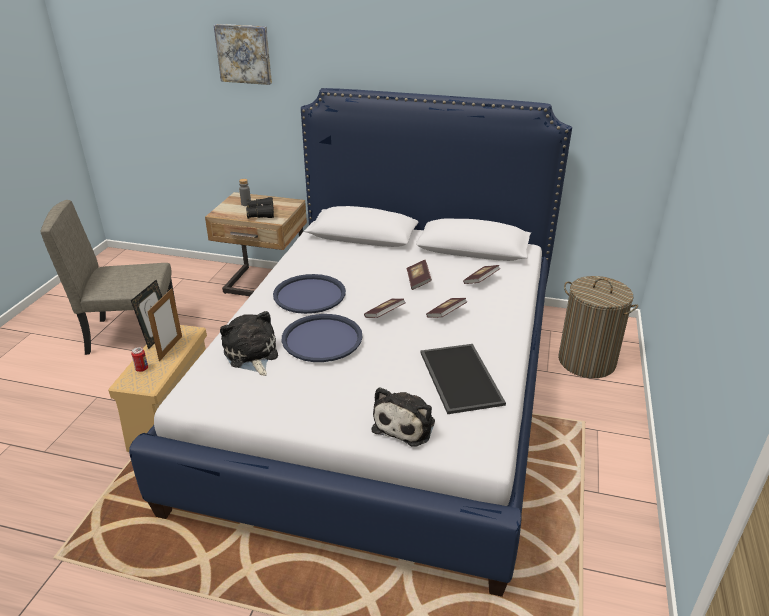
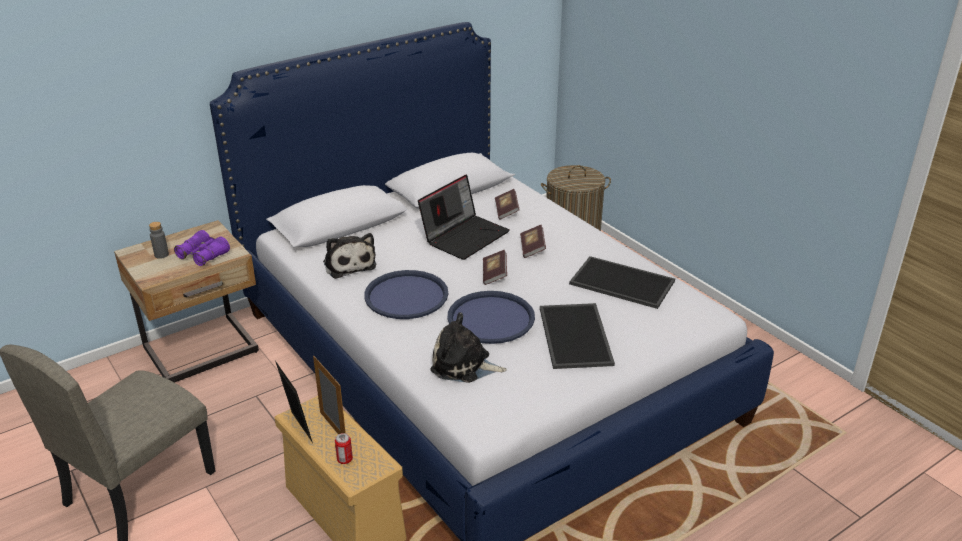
camera: 50 degrees left, 0 degrees up
picture [214,24,272,85] -> none
black binoculars [246,197,274,219] -> purple binoculars [174,230,230,266]
plush toy [371,387,435,447] -> plush toy moved to [323,233,376,279]
book [407,260,432,290] -> laptop [418,174,510,260]
none -> tray [540,303,615,369]

